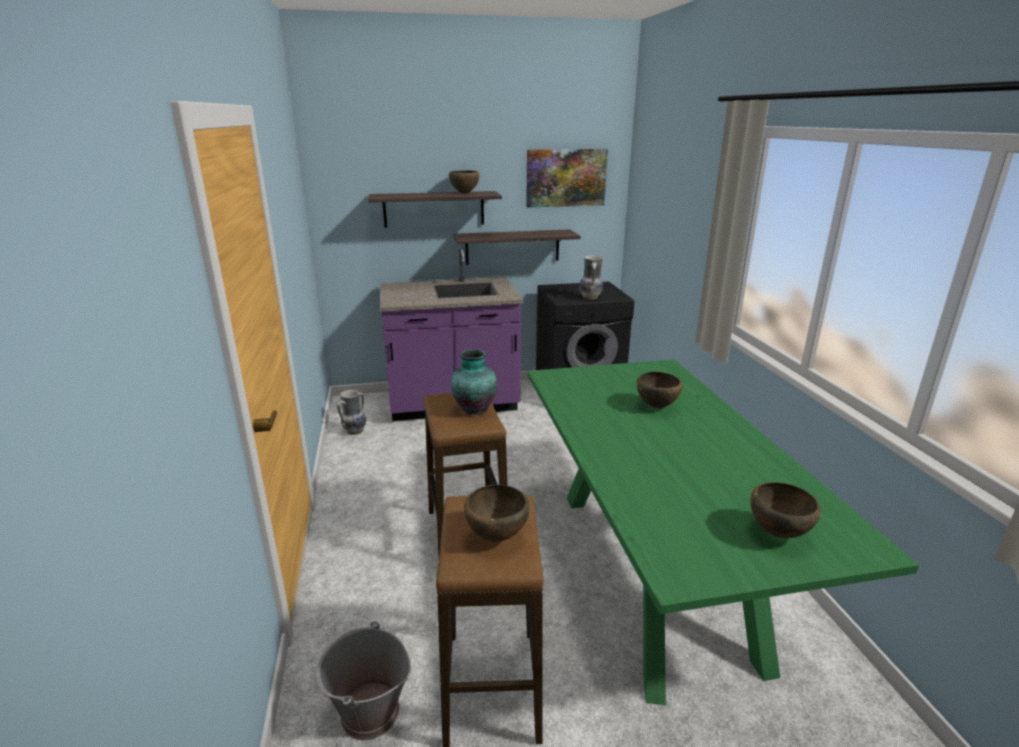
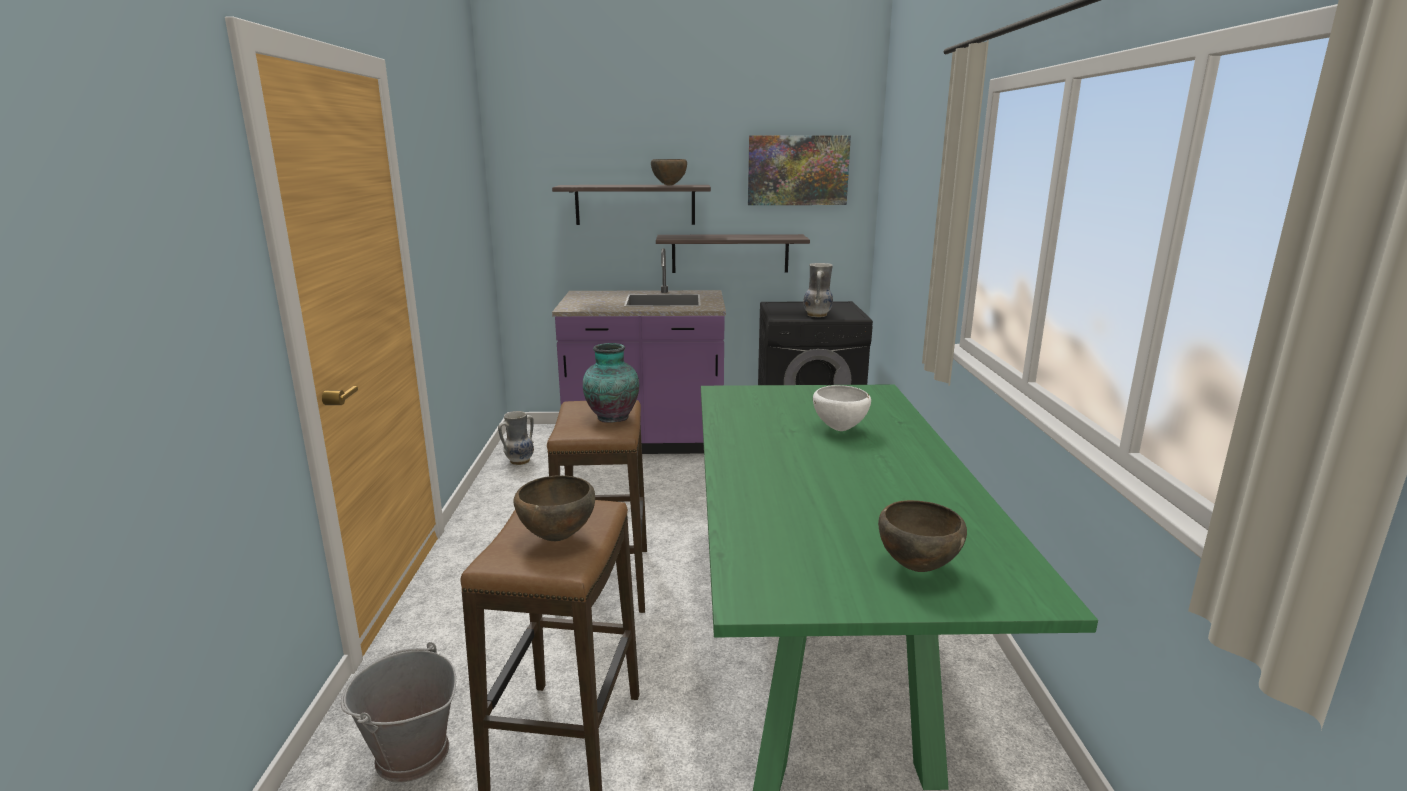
camera: 10 degrees right, 5 degrees down
brown bowl [636,372,683,409] -> white bowl [813,385,871,431]

